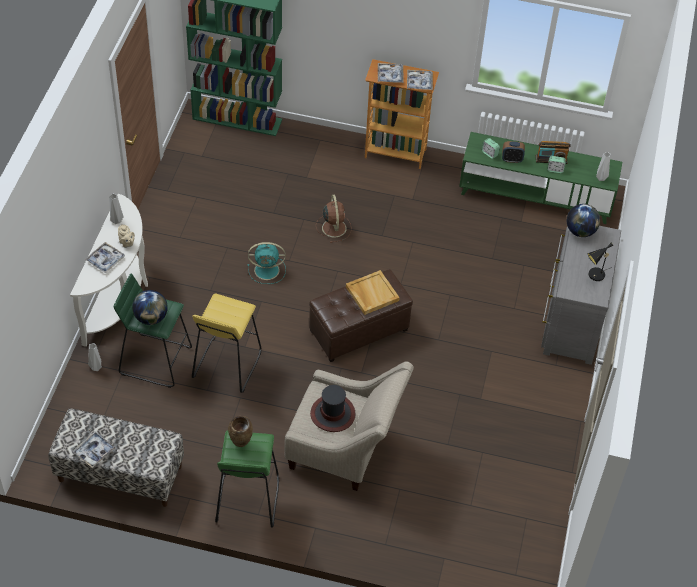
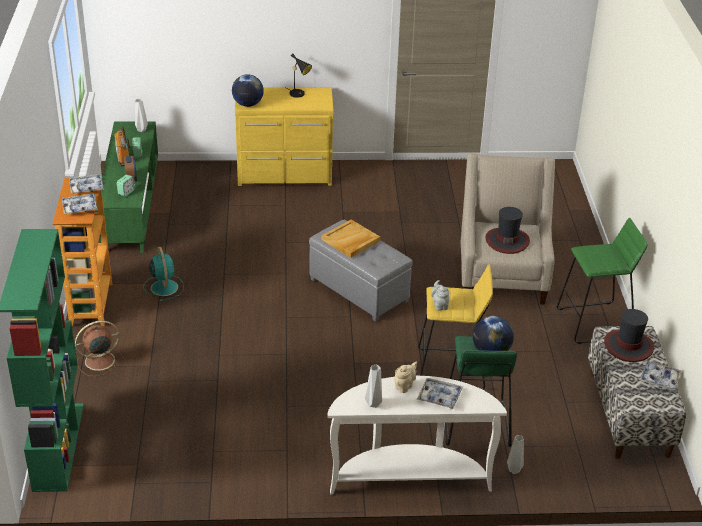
camera: 105 degrees left, 15 degrees down
brown vase [228,416,253,447] -> none
turquoise fan [248,242,286,284] -> turquoise fan moved to [143,247,184,301]
brown ottoman [309,269,413,362] -> grey ottoman [309,220,413,322]
brown fan [316,195,352,243] -> brown fan moved to [75,321,125,377]
grey dresser [541,226,621,365] -> yellow dresser [235,87,333,186]
none -> grey teapot [431,280,450,311]
none -> hat [604,309,654,362]

